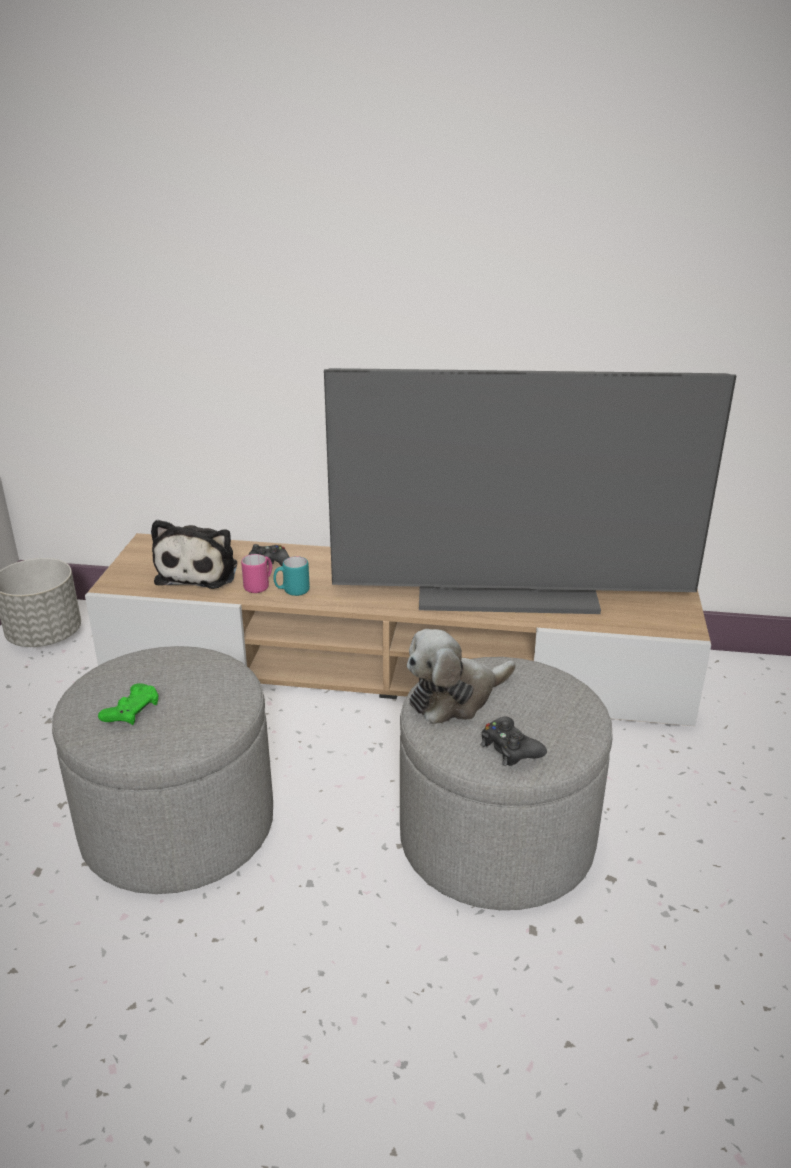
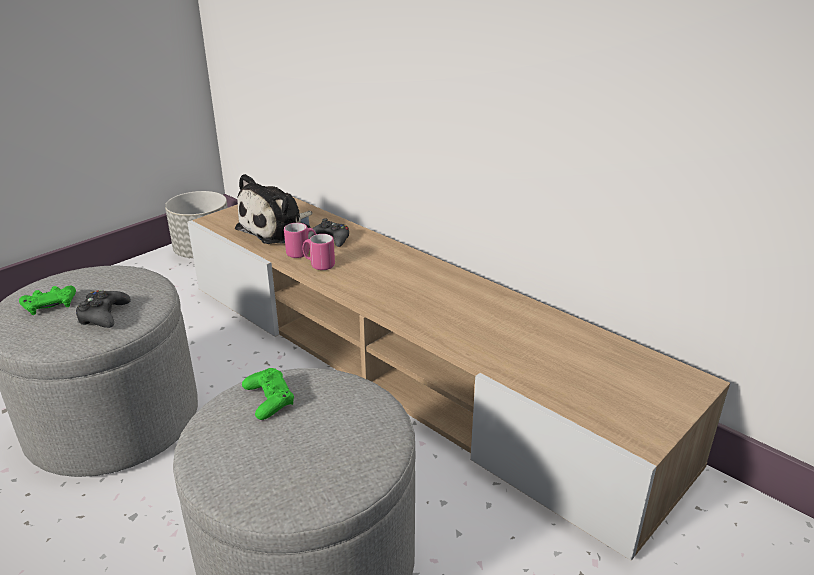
camera: 35 degrees right, 0 degrees up
turquoise mug [273,556,310,596] -> pink mug [302,234,335,270]
television [324,368,736,614] -> none
plush toy [407,629,516,724] -> green game controller [242,368,294,420]
black game controller [481,716,547,766] -> black game controller moved to [76,290,131,328]

